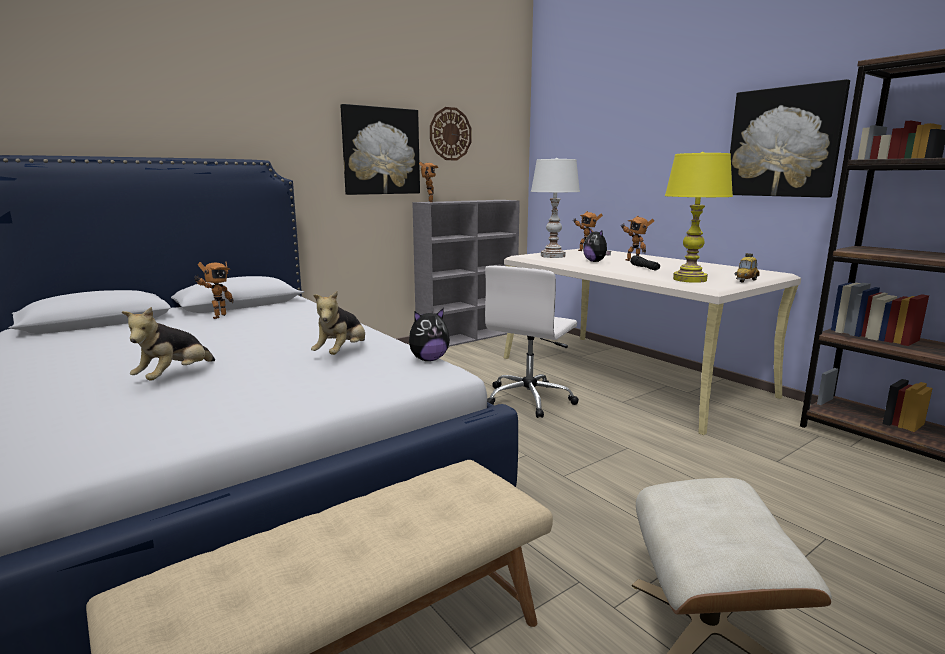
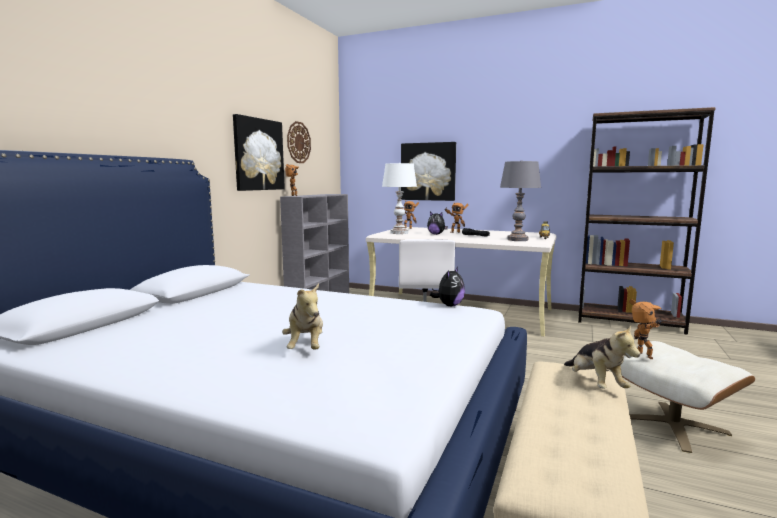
camera: 30 degrees left, 5 degrees down
toy robot [194,262,233,319] -> toy robot moved to [629,299,663,359]
plush toy [311,291,365,355] -> plush toy moved to [564,325,641,389]
yellow table lamp [665,152,733,283] -> grey table lamp [500,160,541,241]
picture [730,79,850,198] -> picture moved to [401,142,456,201]

